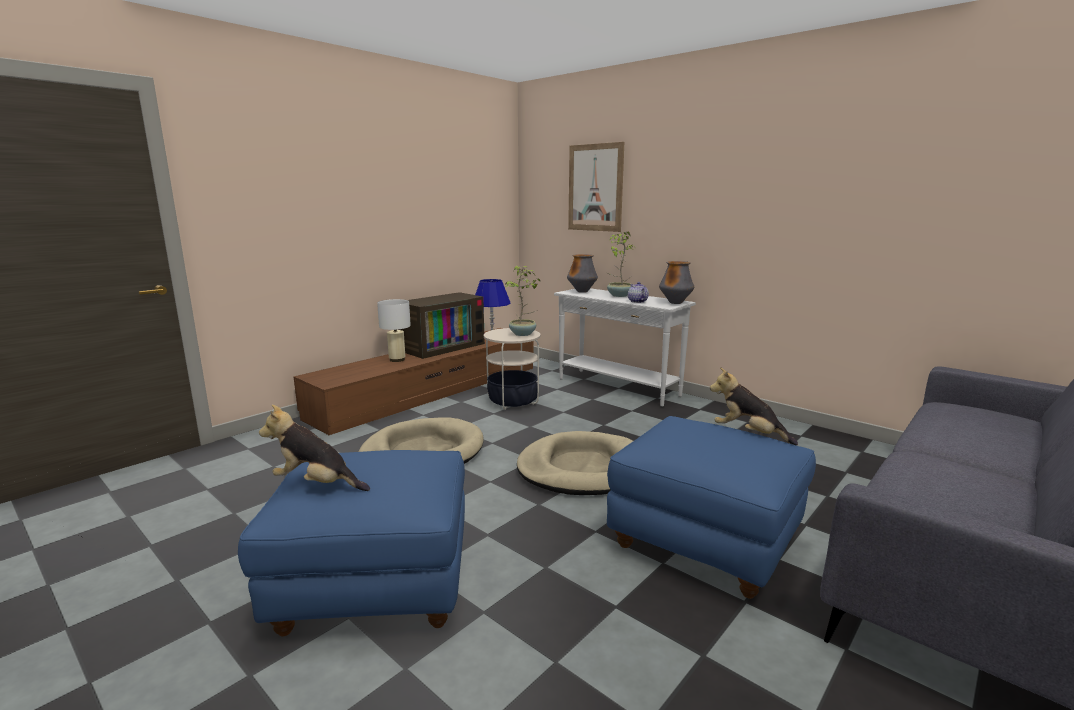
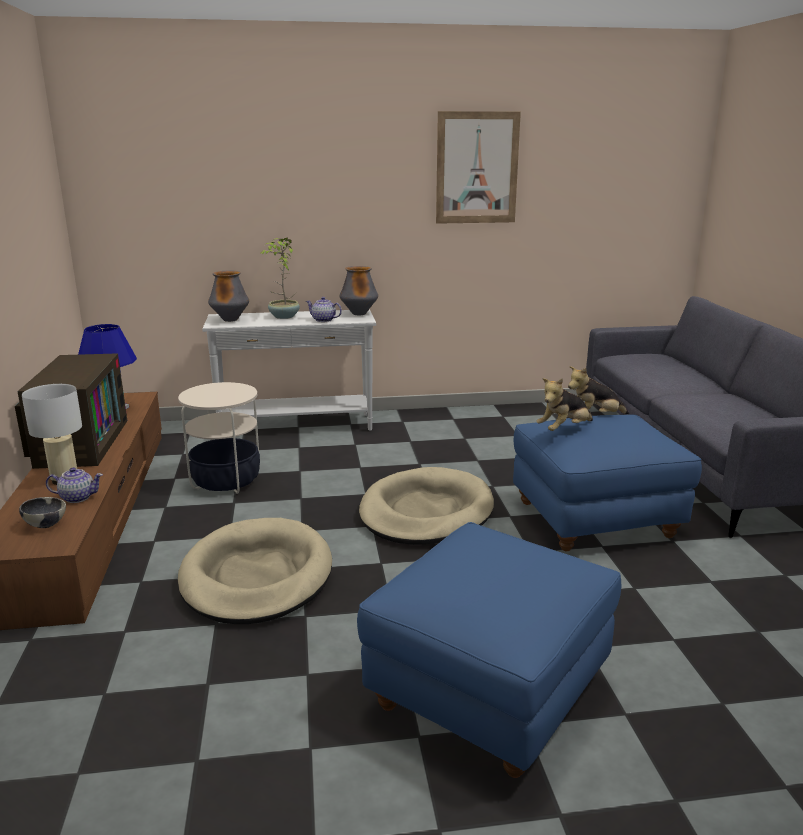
camera: 50 degrees left, 5 degrees up
plush toy [259,405,370,491] -> plush toy moved to [536,378,593,431]
potted plant [506,266,540,336] -> none
picture [568,142,624,232] -> picture moved to [436,111,521,224]
none -> bowl [19,497,66,528]
none -> teapot [46,467,103,503]

